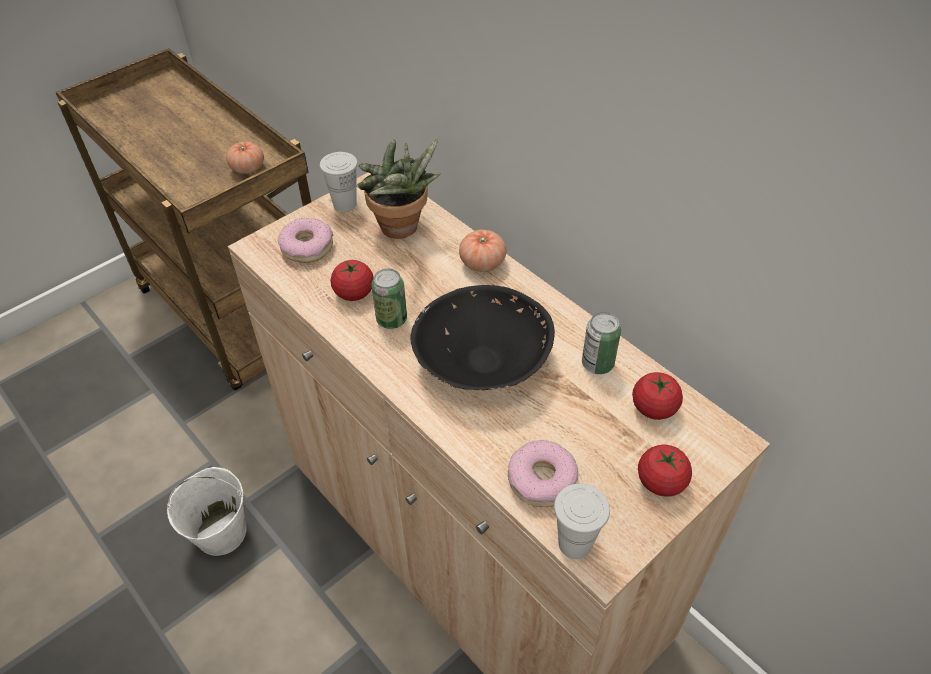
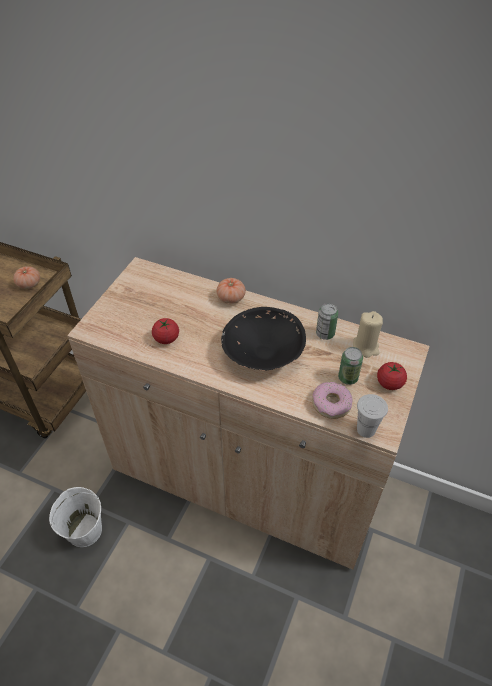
camera: 25 degrees left, 0 degrees up
donut [278,218,333,263] -> none
white cup [320,152,358,212] -> none
potted plant [357,138,441,239] -> none
can [371,269,407,329] -> can moved to [338,347,363,385]
tomato [632,372,683,420] -> beige candle [353,311,383,358]

